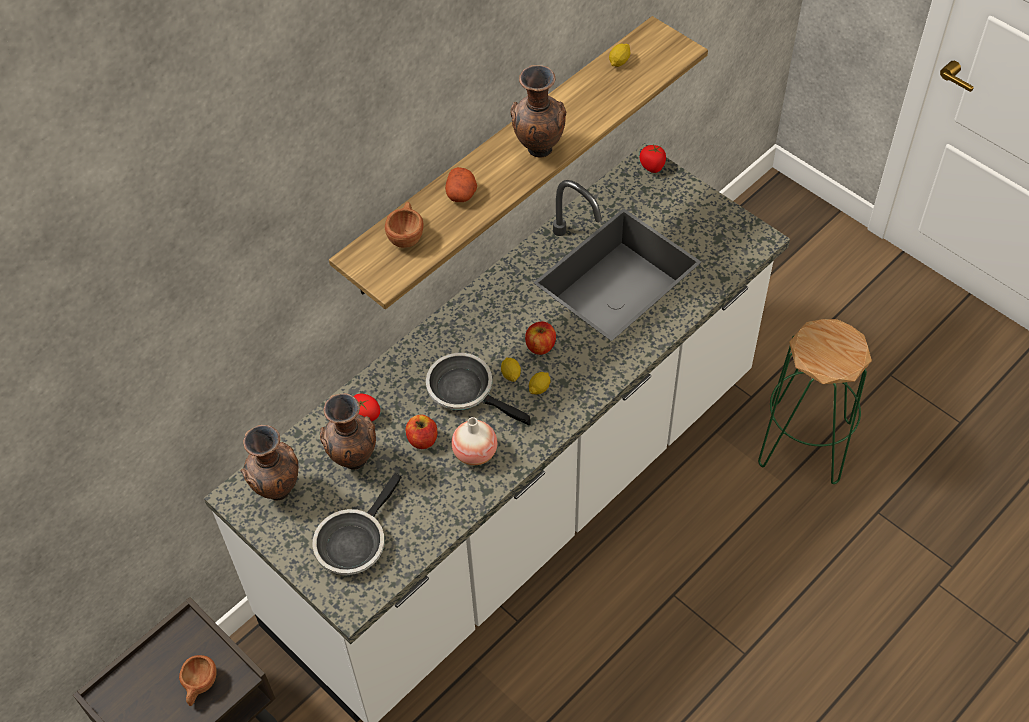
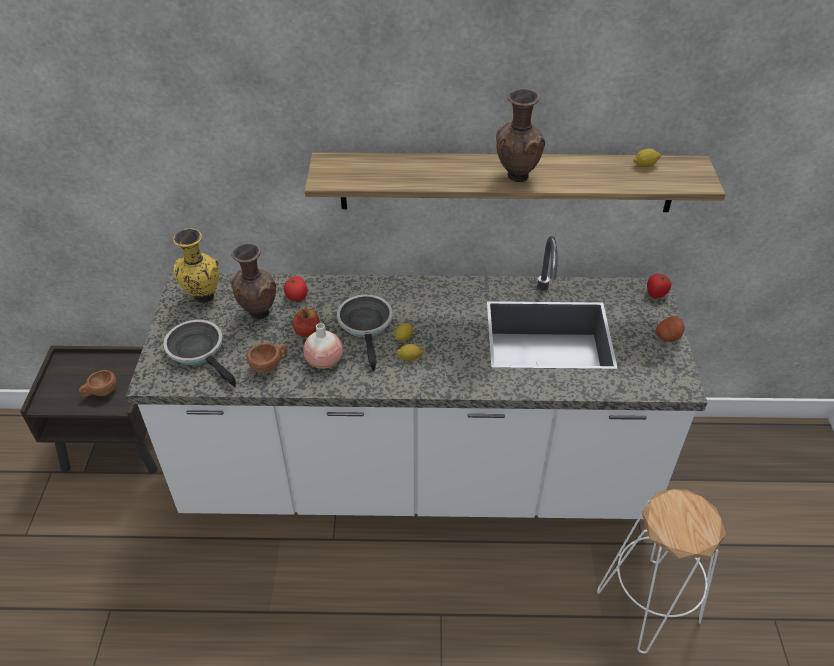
camera: 45 degrees right, 10 degrees down
brown vase [241,425,298,500] -> yellow vase [173,228,219,303]
frying pan [313,473,402,575] -> frying pan turned 60 degrees clockwise [163,320,236,387]
brown cup [385,202,424,248] -> brown cup moved to [247,342,287,374]
potato [445,167,477,202] -> potato moved to [656,316,685,342]
apple [525,321,556,355] -> none
green stool [758,319,872,484] -> white stool [597,489,726,654]

